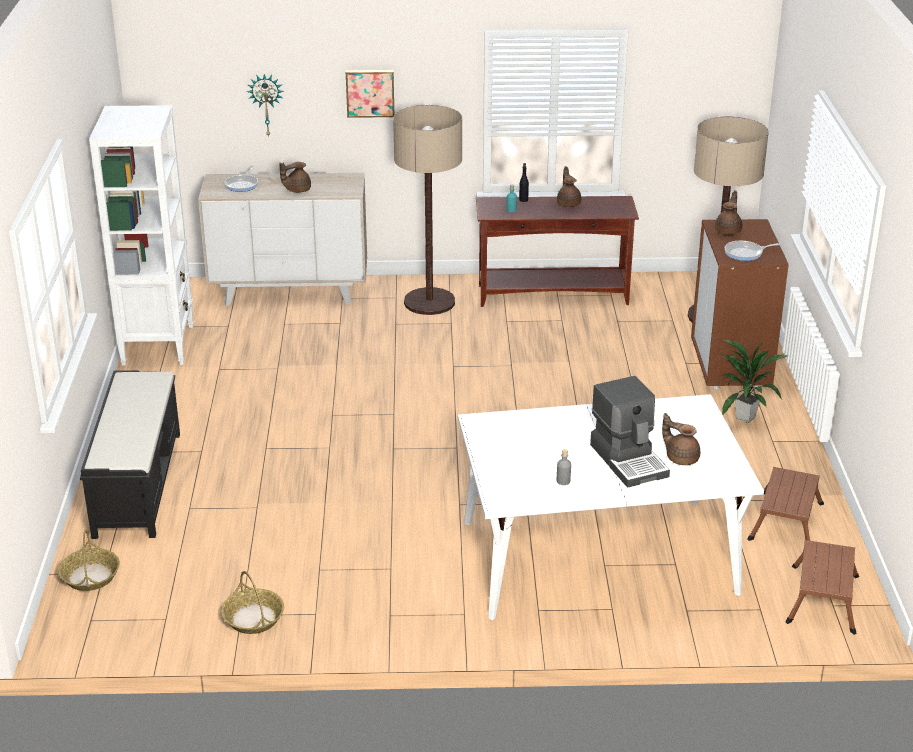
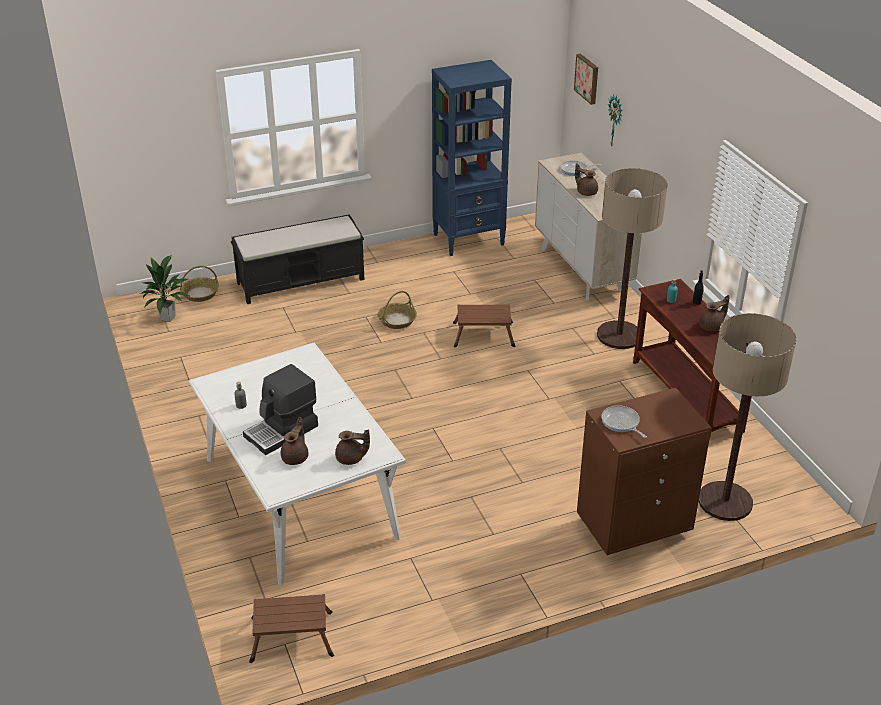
camera: 70 degrees right, 5 degrees up
white bookcase [89,105,194,366] -> blue bookcase [432,60,512,256]
basket [221,571,284,634] -> basket moved to [378,291,417,329]
picture [346,70,394,118] -> picture moved to [574,54,598,105]
brown teapot [715,190,742,235] -> brown teapot moved to [335,429,370,465]
potted plant [719,340,789,423] -> potted plant moved to [140,255,191,322]
brown step ladder [747,467,824,541] -> brown step ladder moved to [453,304,516,347]

